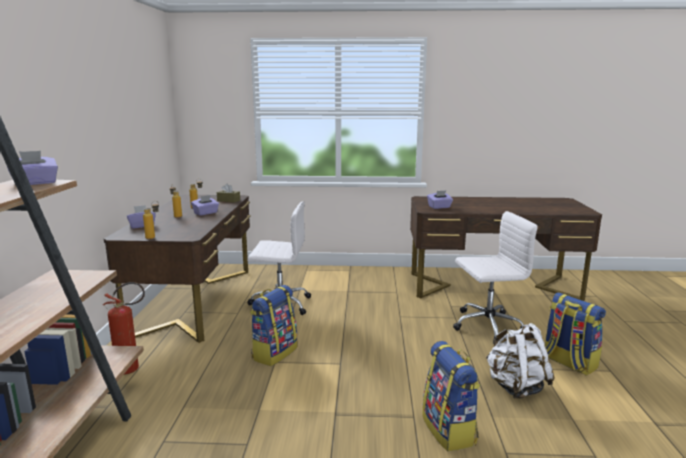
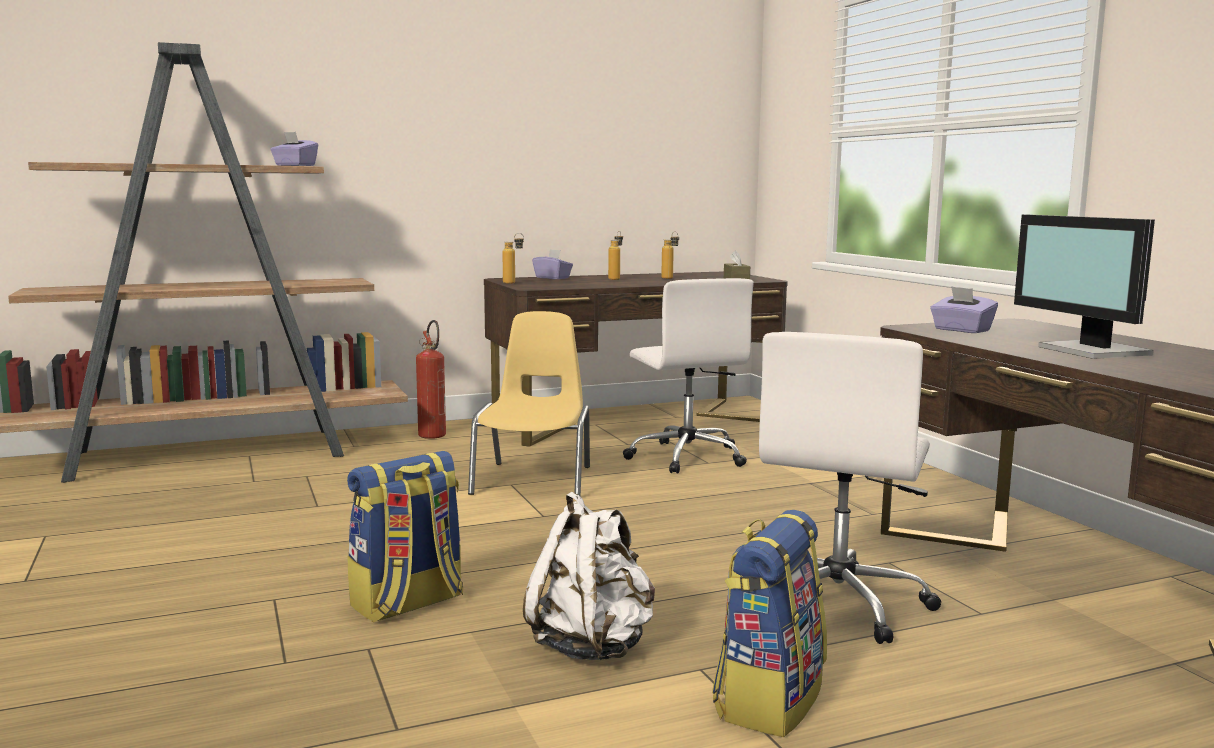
camera: 65 degrees right, 5 degrees down
purple tissue box [191,195,219,216] -> none
backpack [250,285,298,366] -> yellow chair [468,311,590,498]
white office chair [453,211,538,344] -> white office chair turned 60 degrees clockwise [759,332,942,644]
none -> monitor [1014,215,1155,359]

